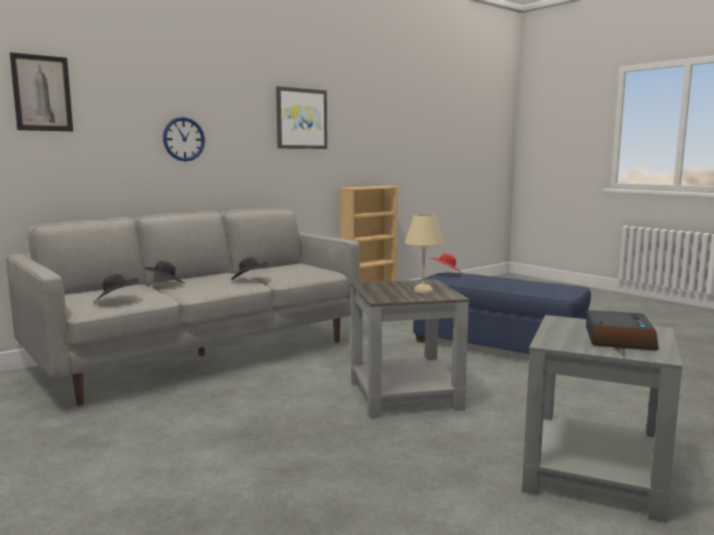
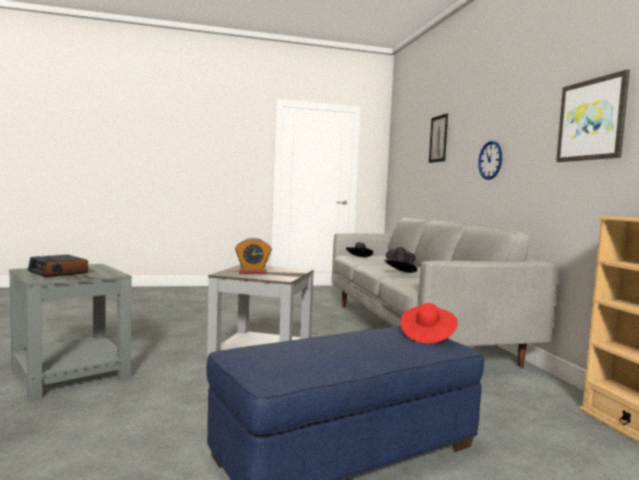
camera: 115 degrees right, 5 degrees down
beige table lamp [404,214,444,293] -> alarm clock [235,237,272,274]

